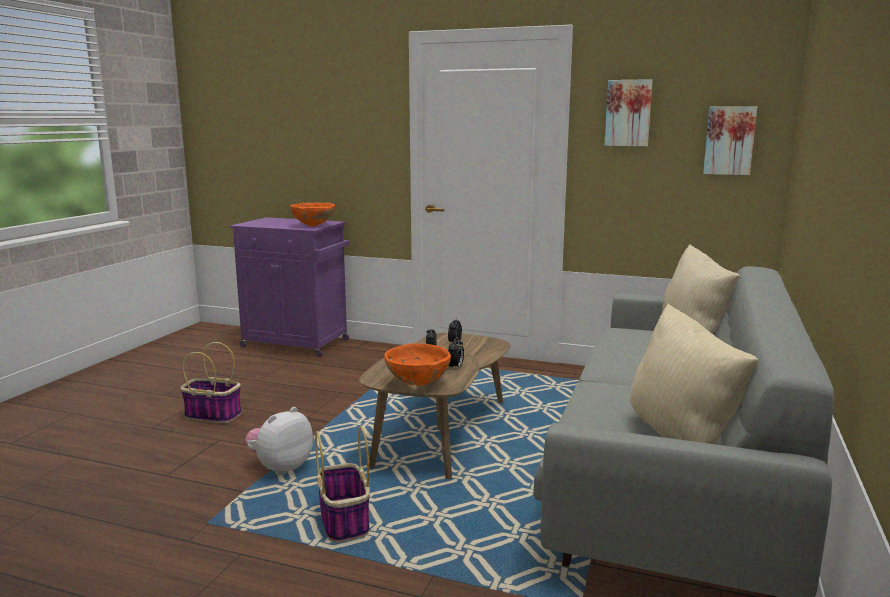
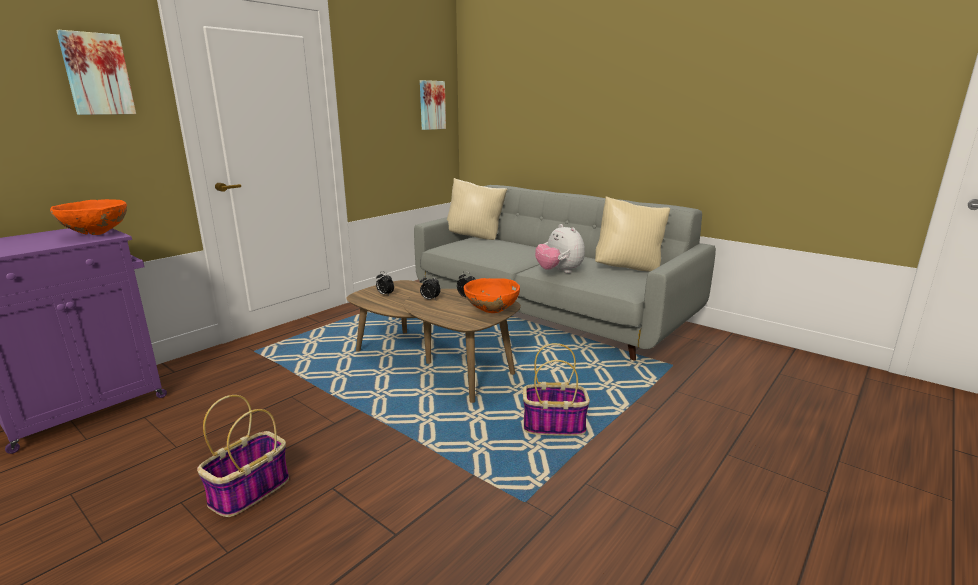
camera: 70 degrees left, 5 degrees up
plush toy [245,407,313,475] -> plush toy moved to [535,224,585,273]
picture [604,79,653,146] -> picture moved to [56,30,136,115]

